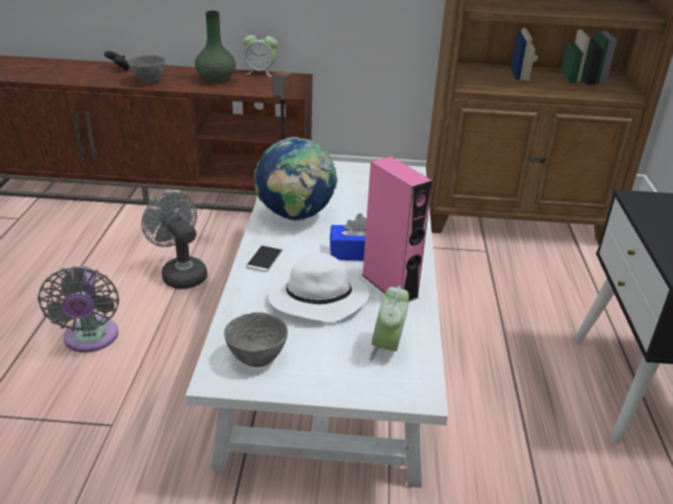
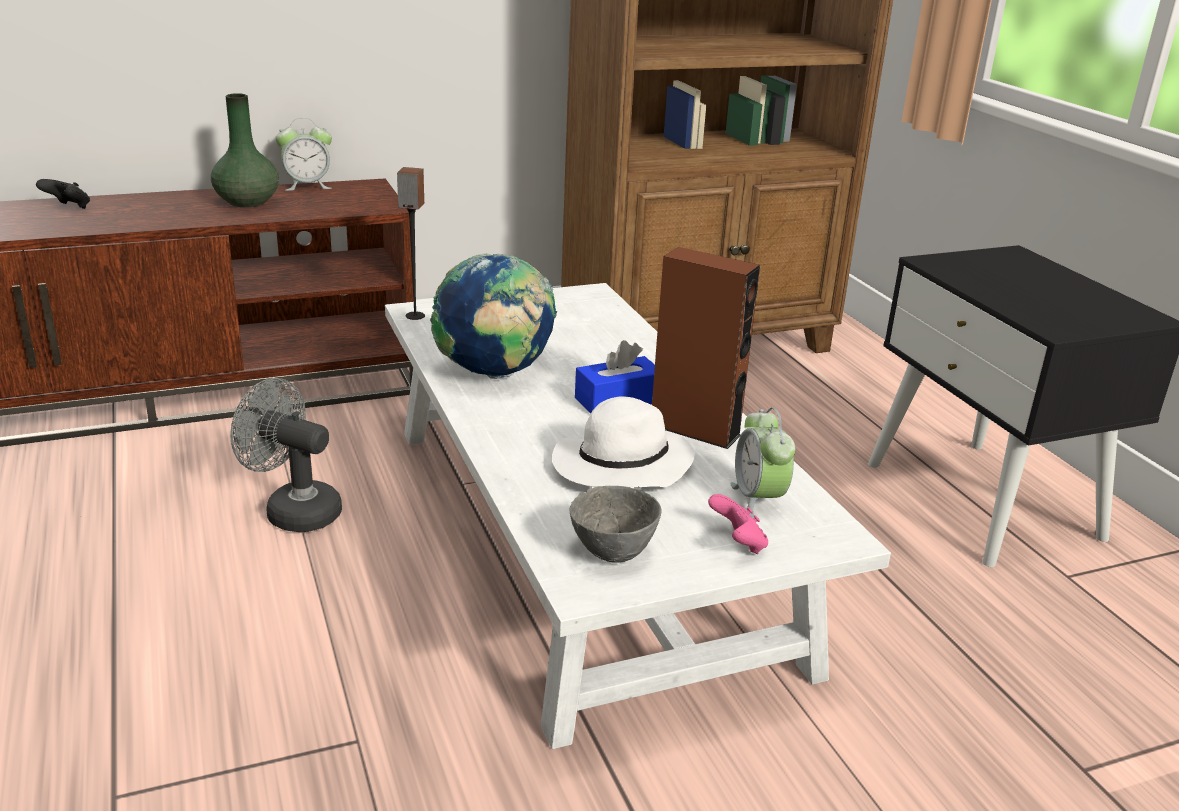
camera: 25 degrees left, 5 degrees down
grey fan [38,266,119,353] -> none
grey bowl [128,55,165,83] -> none
phone [246,244,283,272] -> none
pink speaker [362,156,432,303] -> brown speaker [652,247,760,449]
none -> pink game controller [708,494,768,554]

